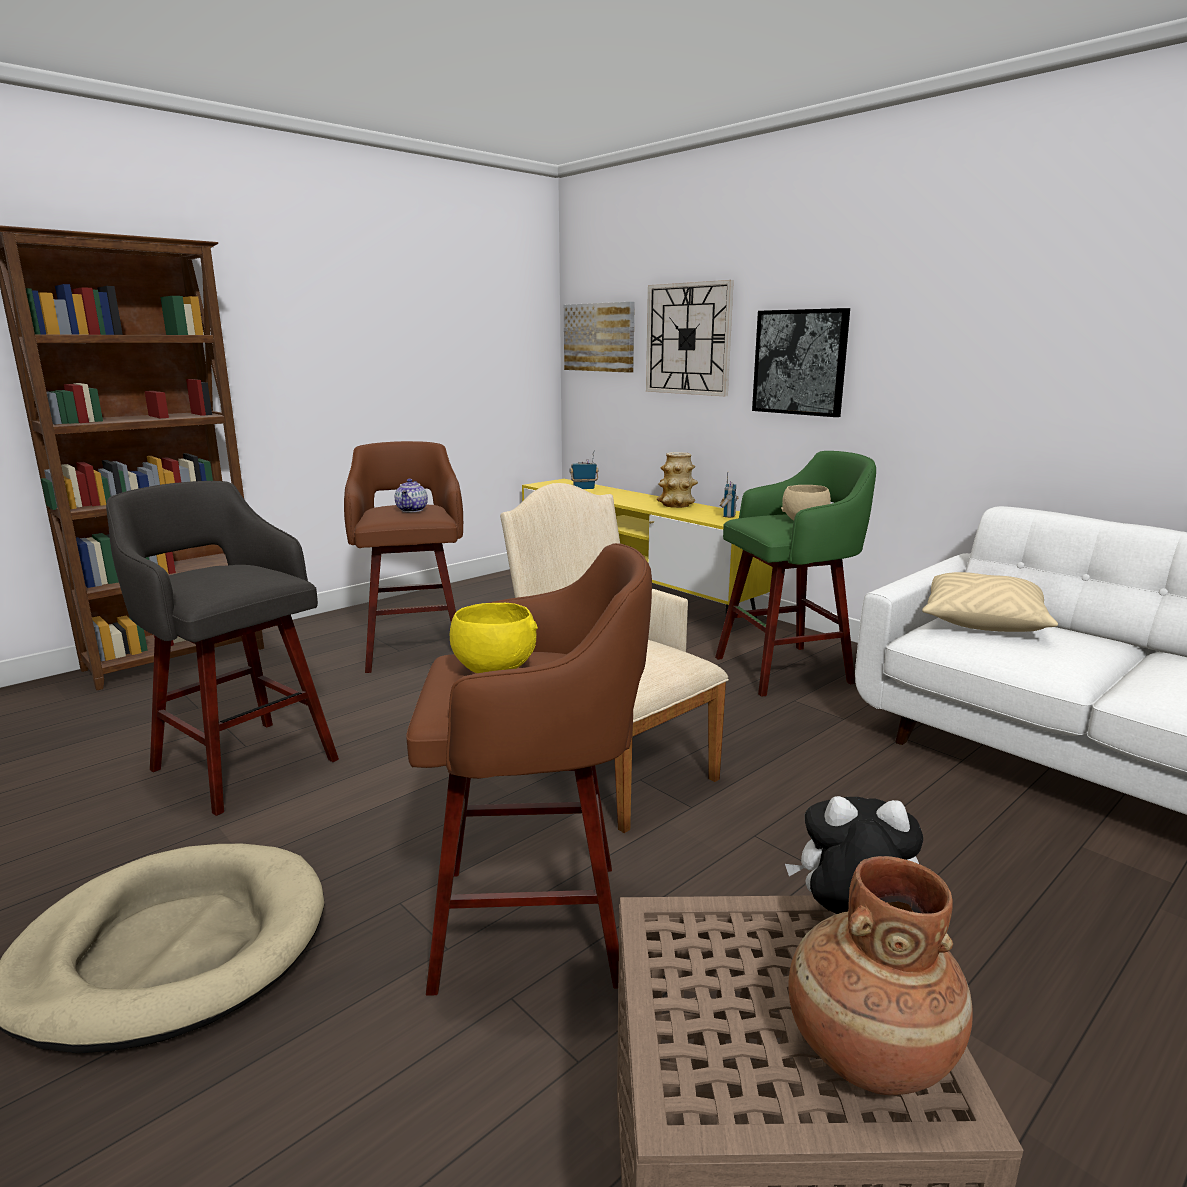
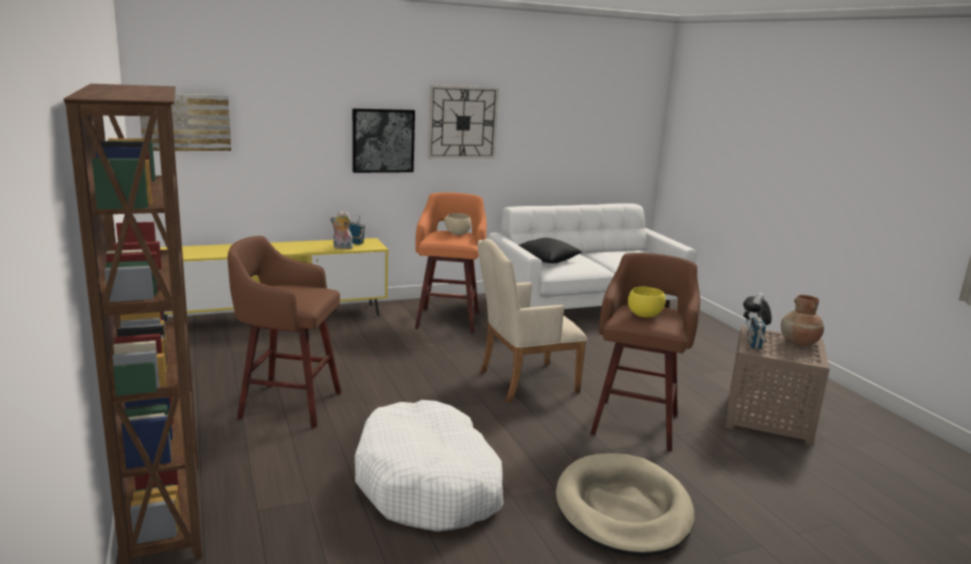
camera: 70 degrees left, 0 degrees up
grey stool [106,481,339,816] -> white dog bed [355,400,503,532]
teapot [395,479,428,512] -> none
radio [569,450,598,489] -> radio moved to [748,304,767,349]
wall clock [646,280,734,396] -> wall clock moved to [428,85,499,159]
vase [657,452,698,508] -> none
green stool [715,451,876,697] -> orange stool [415,192,487,333]
beige pillow [922,572,1058,632] -> black pillow [518,238,582,263]
none -> plush toy [330,211,353,249]

